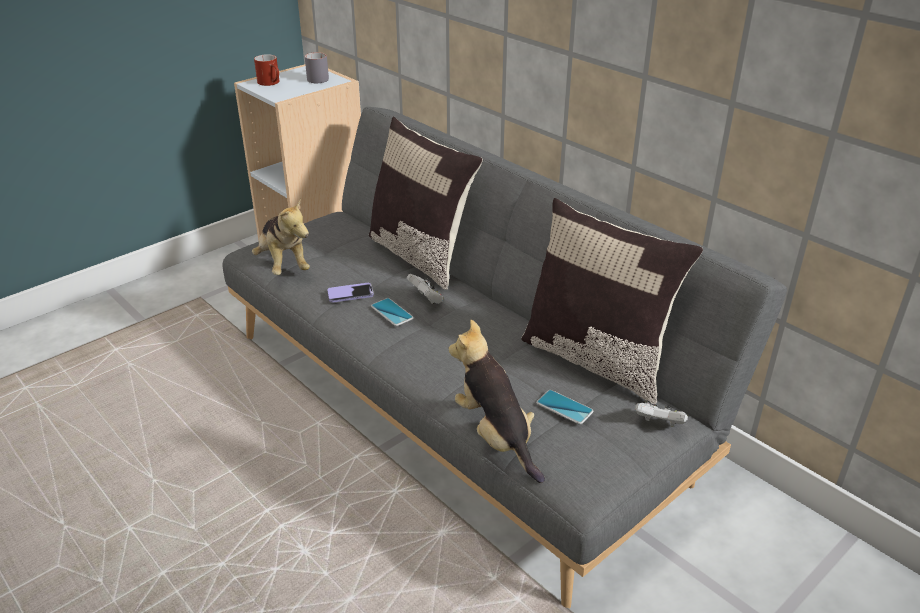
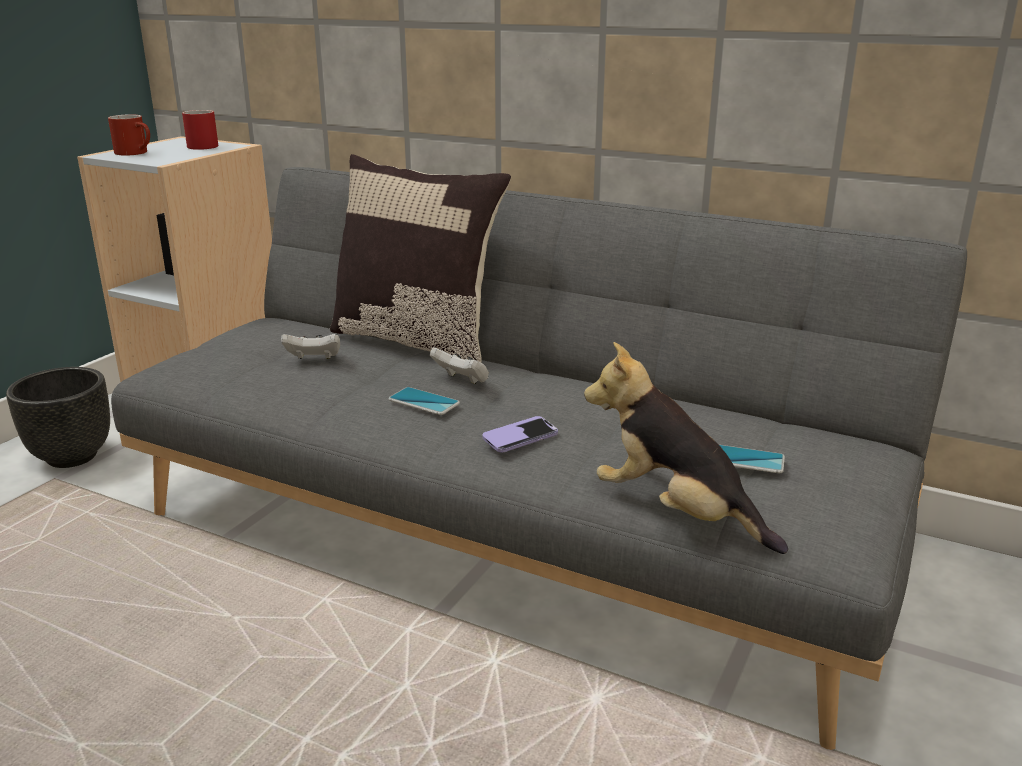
camera: 20 degrees left, 10 degrees down
plush toy [252,198,310,275] -> none
grey mug [305,52,329,83] -> red mug [182,110,218,150]
phone [327,283,374,303] -> phone moved to [482,416,558,452]
pillow [521,198,703,404] -> none
white game controller [635,400,688,427] -> white game controller moved to [281,334,340,359]
none -> black planter [6,367,110,468]

